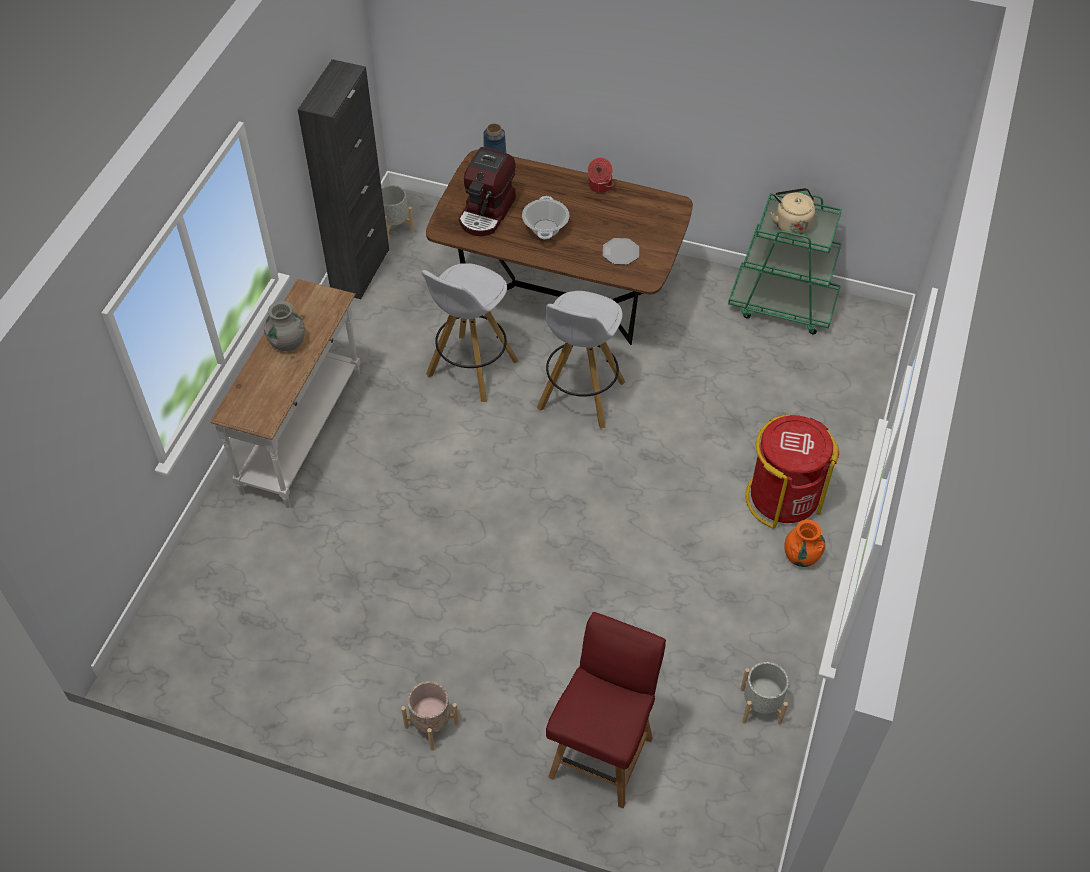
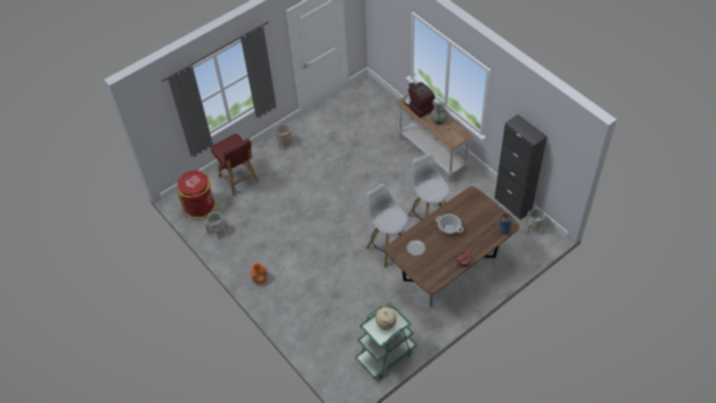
camera: 125 degrees right, 0 degrees up
coffee machine [459,147,516,236] -> coffee machine moved to [405,82,435,118]
red trash can [745,414,839,528] -> red trash can moved to [177,170,217,220]

